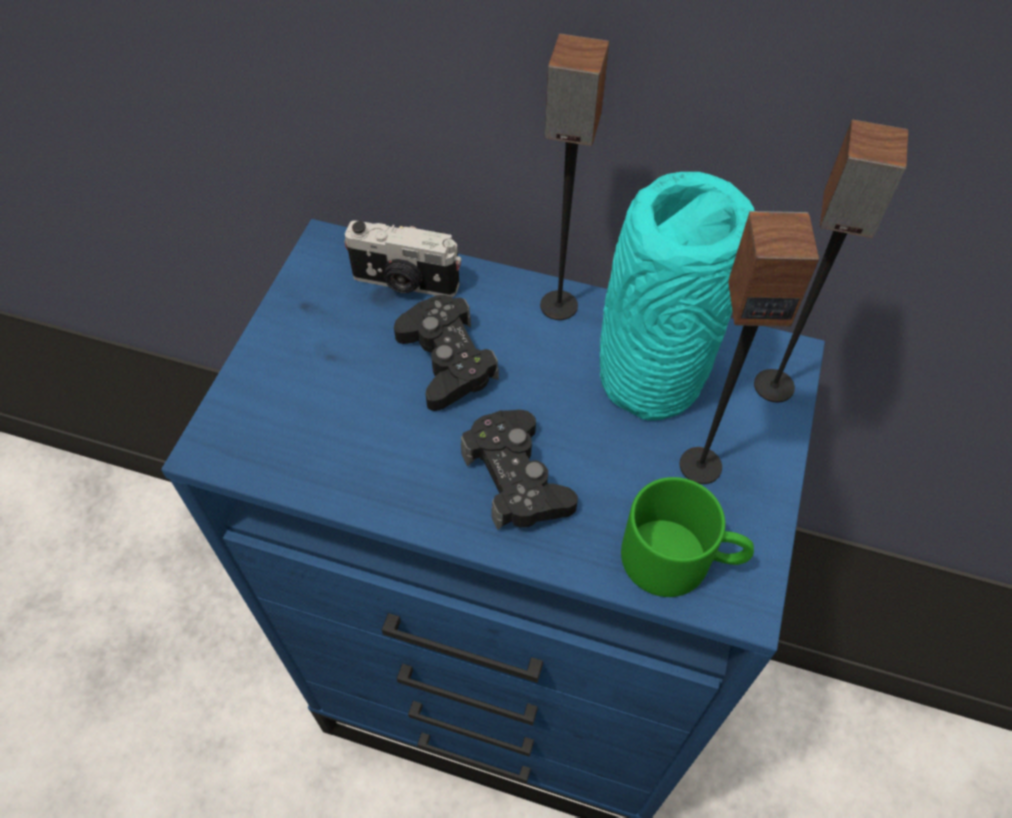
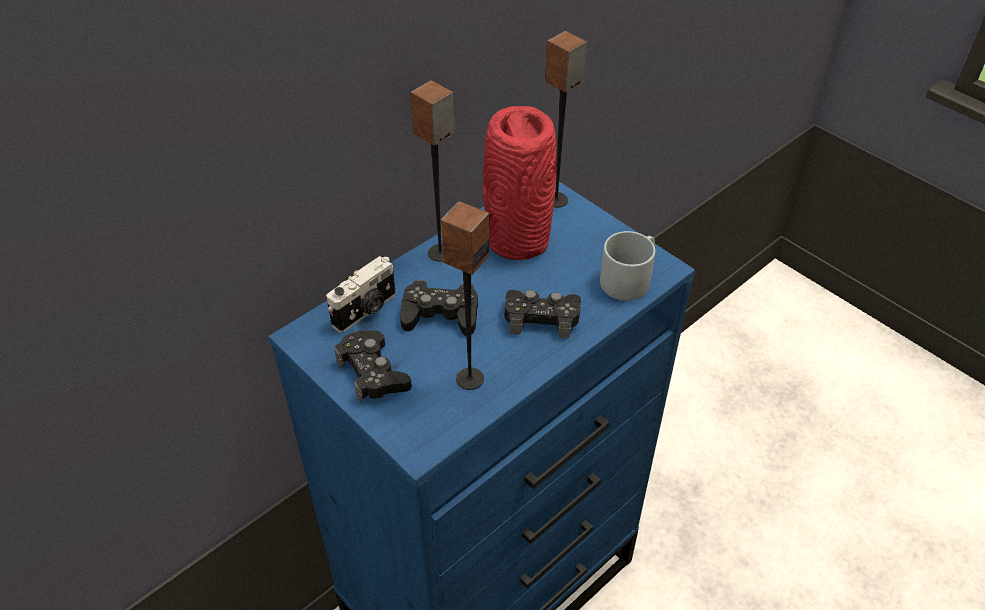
camera: 60 degrees left, 10 degrees down
turquoise vase [600,172,755,421] -> red vase [483,106,557,260]
green mug [621,477,754,597] -> grey mug [600,231,655,301]
speaker [680,211,819,484] -> speaker moved to [441,201,490,390]
none -> black game controller [334,330,412,403]

